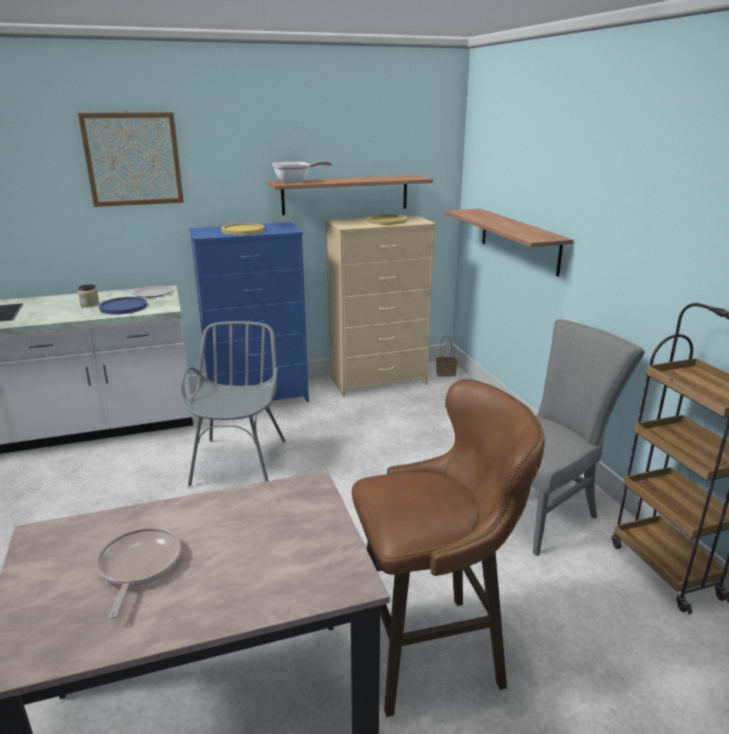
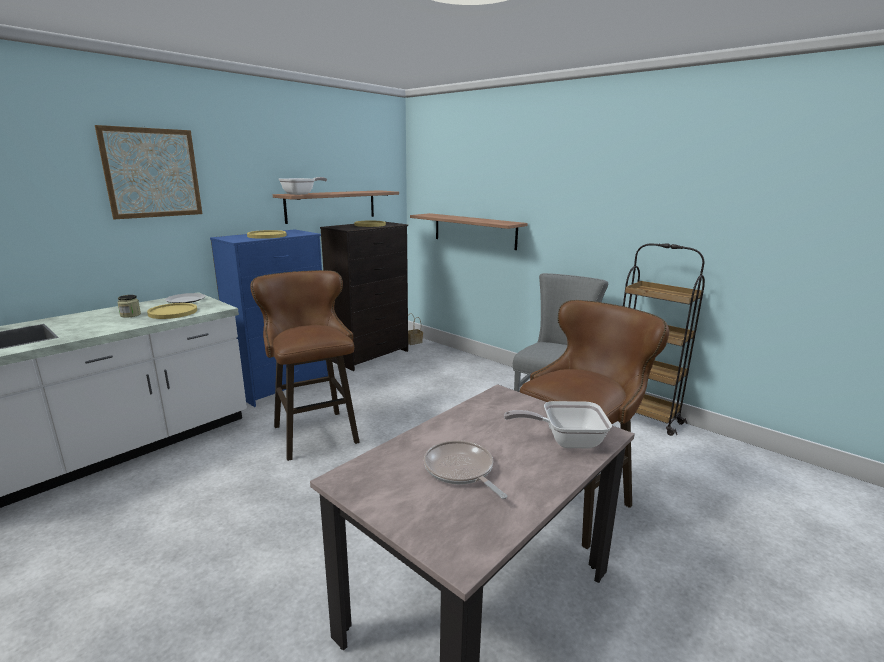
camera: 30 degrees left, 5 degrees down
blue plate [99,297,147,315] -> yellow plate [147,303,197,319]
grey chair [181,321,286,488] -> brown stool [250,270,360,461]
beige dresser [326,215,436,397] -> black dresser [320,222,408,371]
none -> frying pan [504,401,612,448]

